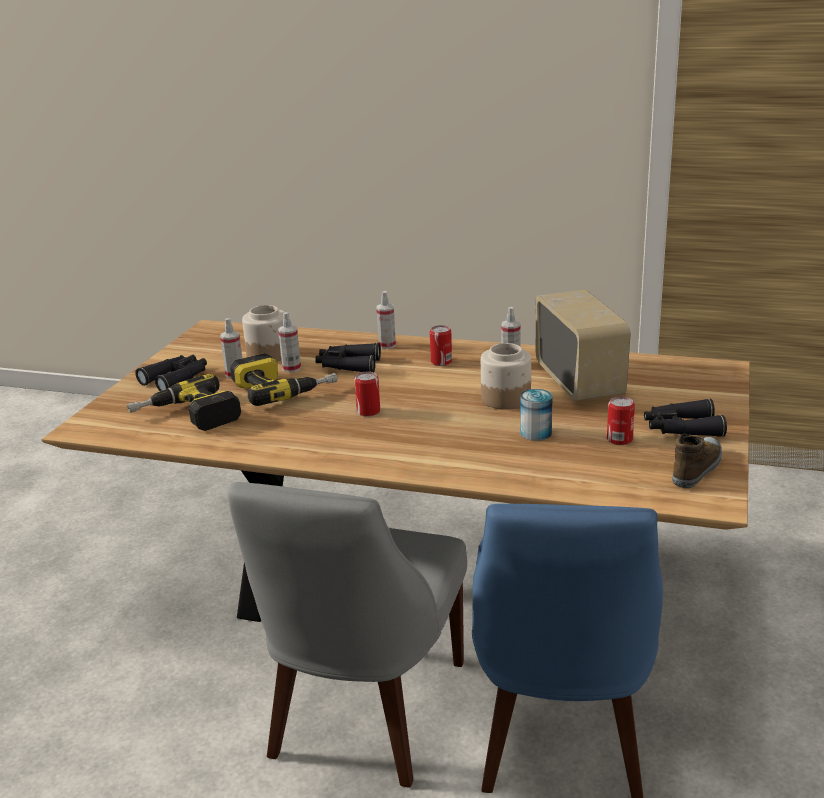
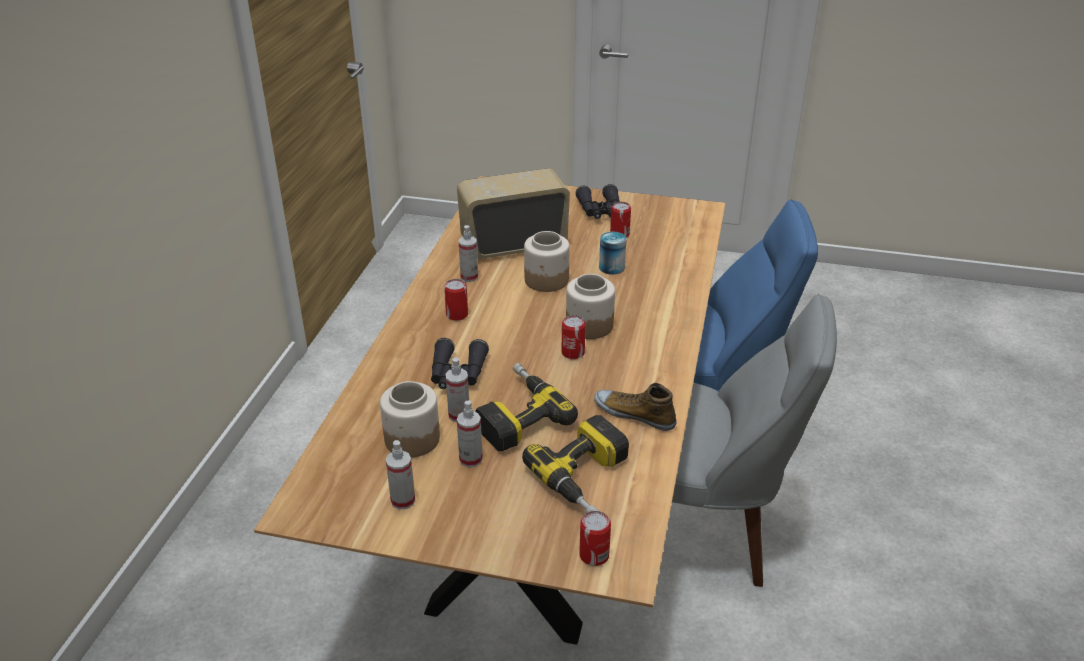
camera: 95 degrees left, 10 degrees up
black binoculars [135,355,207,391] -> none
spray bottle [376,291,396,349] -> spray bottle moved to [386,440,415,509]
shoe [672,433,722,488] -> shoe moved to [594,383,676,431]
none -> jar [566,274,615,339]
none -> can [579,511,611,566]

